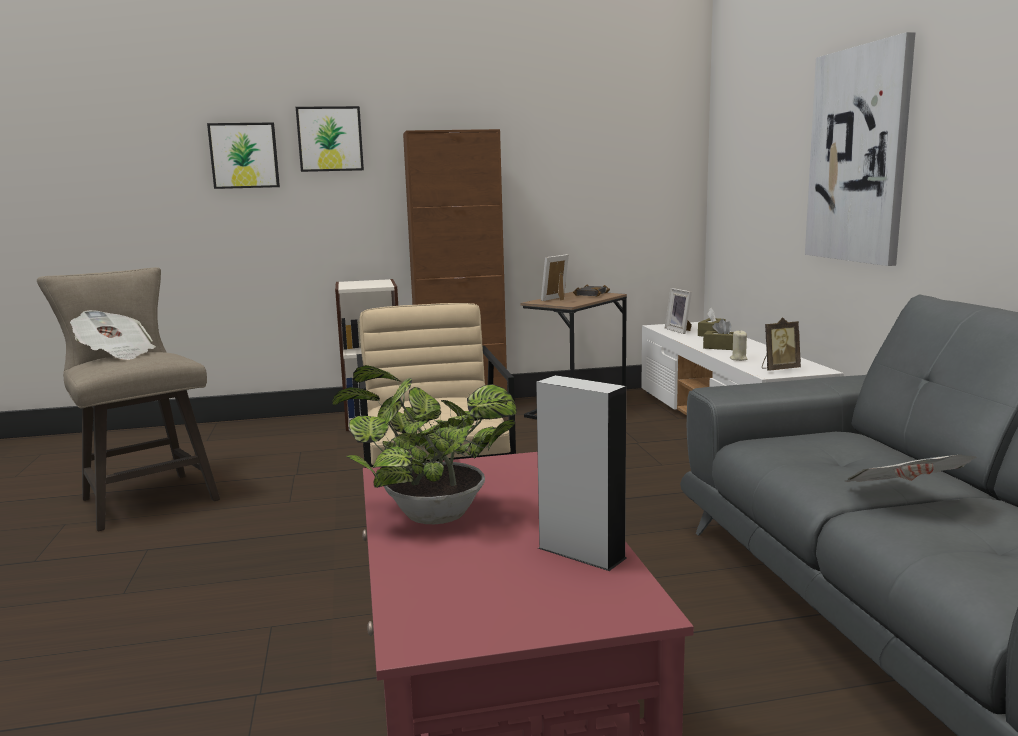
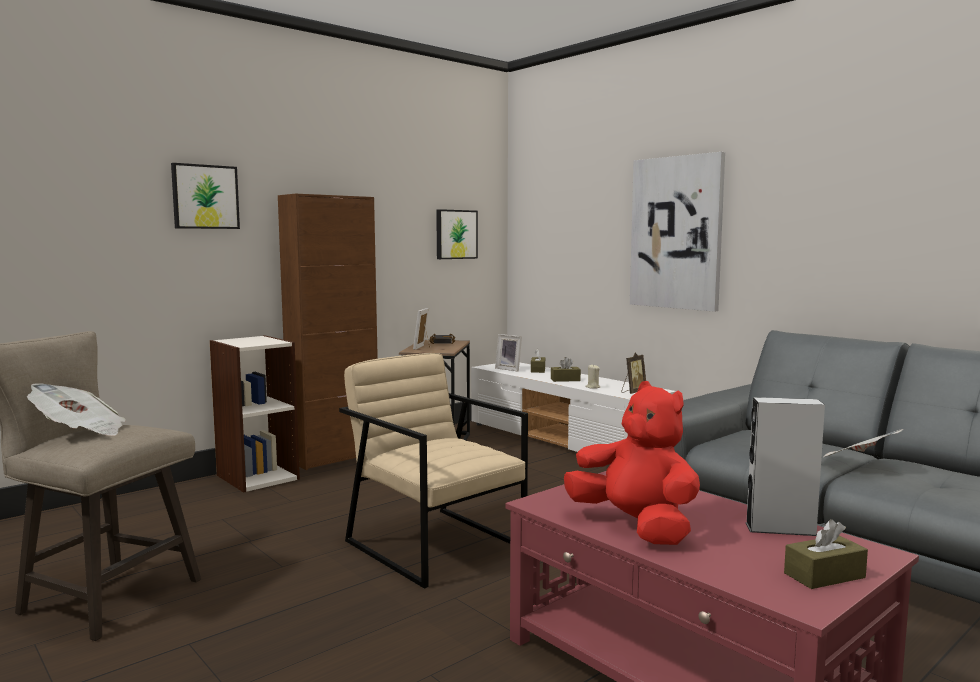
camera: 30 degrees left, 5 degrees down
picture [207,123,280,189] -> picture moved to [436,209,478,259]
potted plant [332,365,517,524] -> red plush toy [564,381,700,545]
none -> brown tissue box [784,519,868,589]

